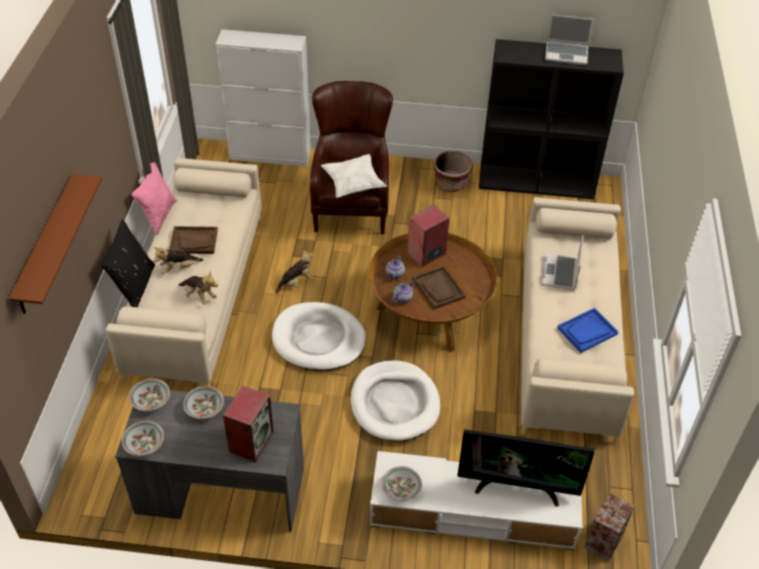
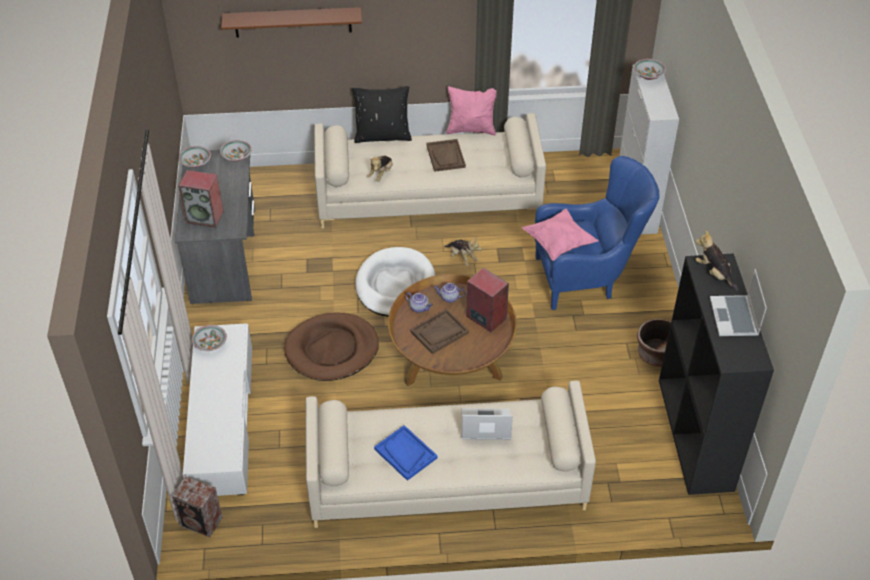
camera: 80 degrees right, 0 degrees up
plush toy [153,247,203,274] -> plush toy moved to [695,230,738,290]
bowl [183,386,224,419] -> bowl moved to [634,59,666,80]
brown armchair [310,81,393,234] -> blue armchair [535,156,660,310]
white pillow [321,154,387,198] -> pink pillow [522,209,599,261]
white dog bed [351,360,440,441] -> brown dog bed [284,313,379,381]
television [457,429,594,507] -> none

